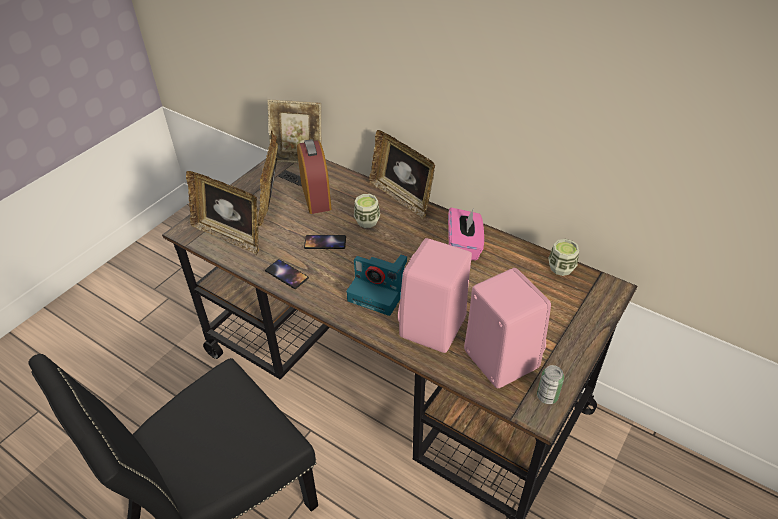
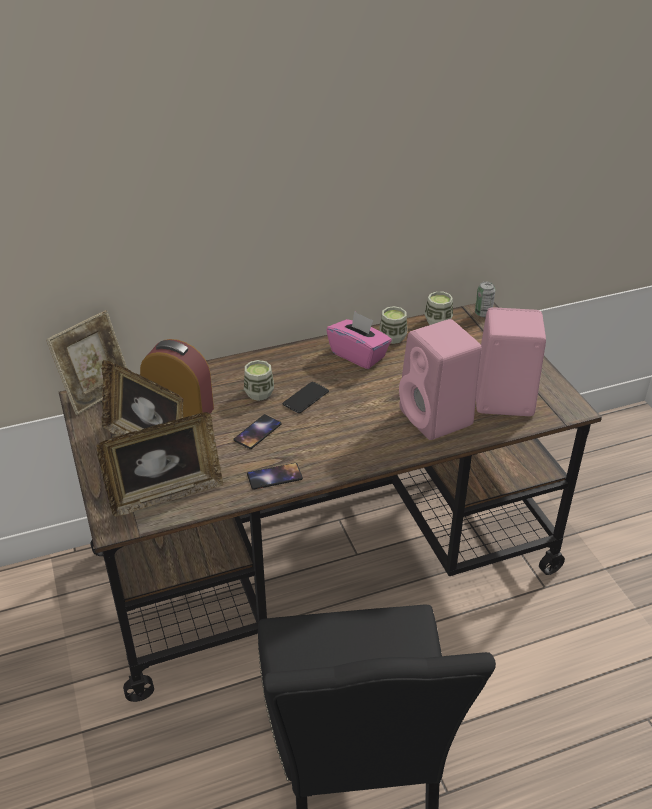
camera: 55 degrees left, 5 degrees down
camera [346,254,407,316] -> none
picture frame [369,130,435,220] -> none
can [537,365,564,404] -> can moved to [475,282,495,317]
none -> phone [283,382,329,413]
none -> cup [379,306,407,344]

